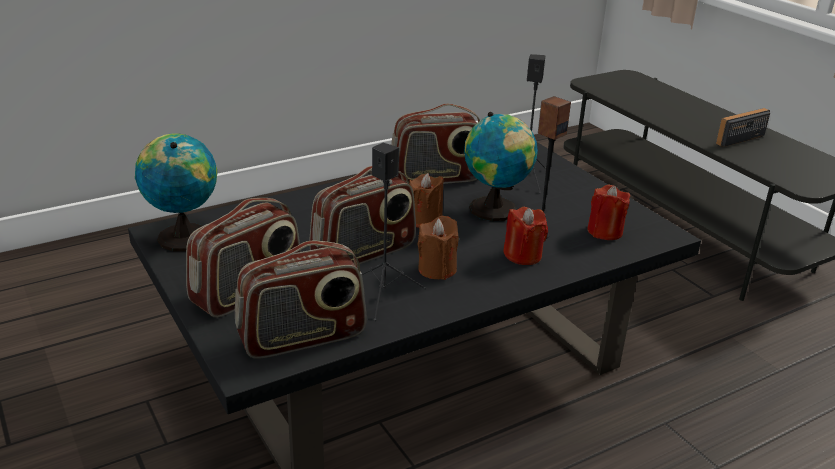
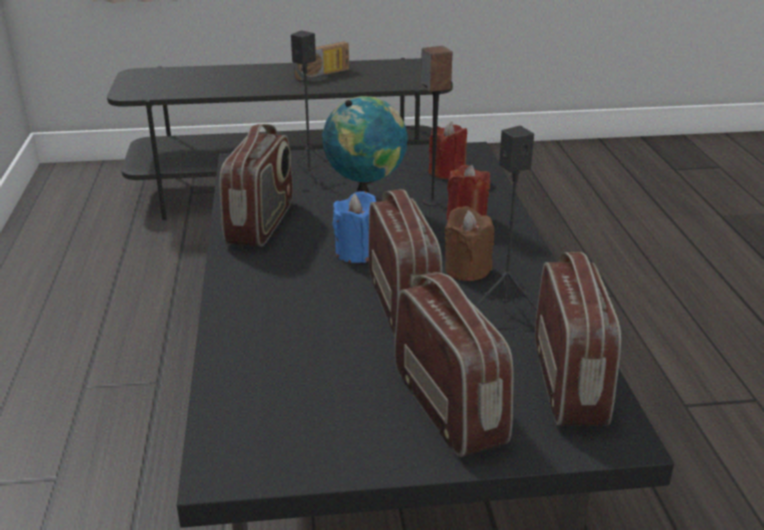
camera: 65 degrees left, 0 degrees up
globe [135,133,217,251] -> none
brown candle [409,173,444,228] -> blue candle [332,191,376,263]
radio [716,108,770,147] -> radio turned 120 degrees counterclockwise [293,42,349,81]

